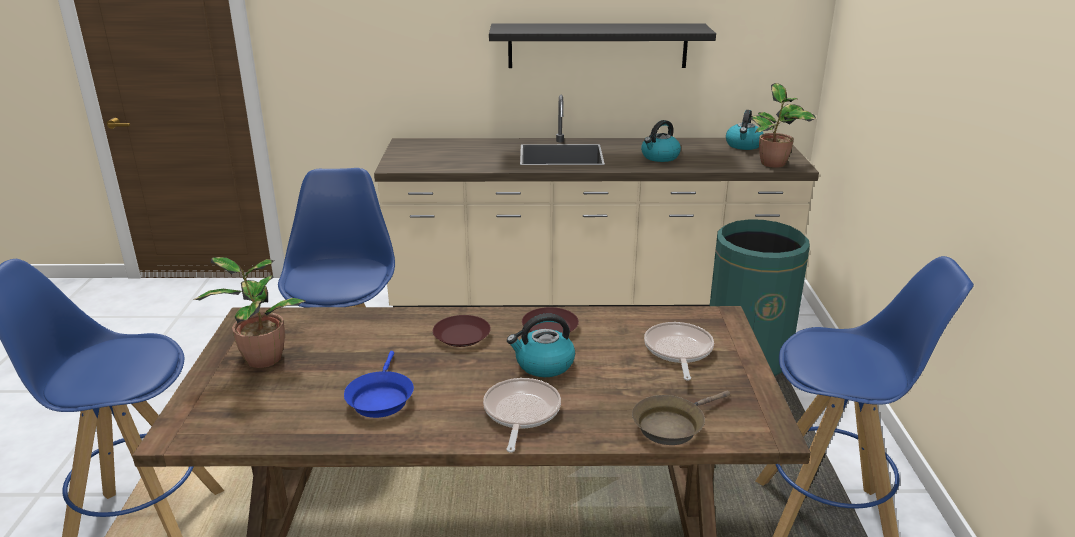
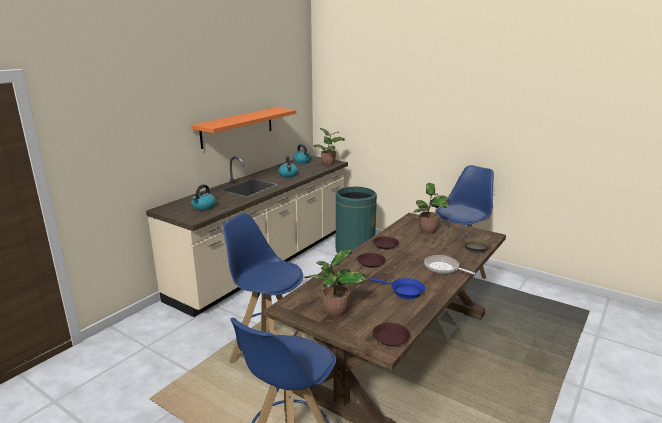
camera: 55 degrees left, 5 degrees down
black shelf [489,23,716,68] -> orange shelf [191,107,296,149]
kettle [507,313,575,377] -> kettle moved to [191,185,216,210]
frying pan [644,322,714,381] -> potted plant [413,183,450,234]
none -> brown plate [372,323,410,346]

